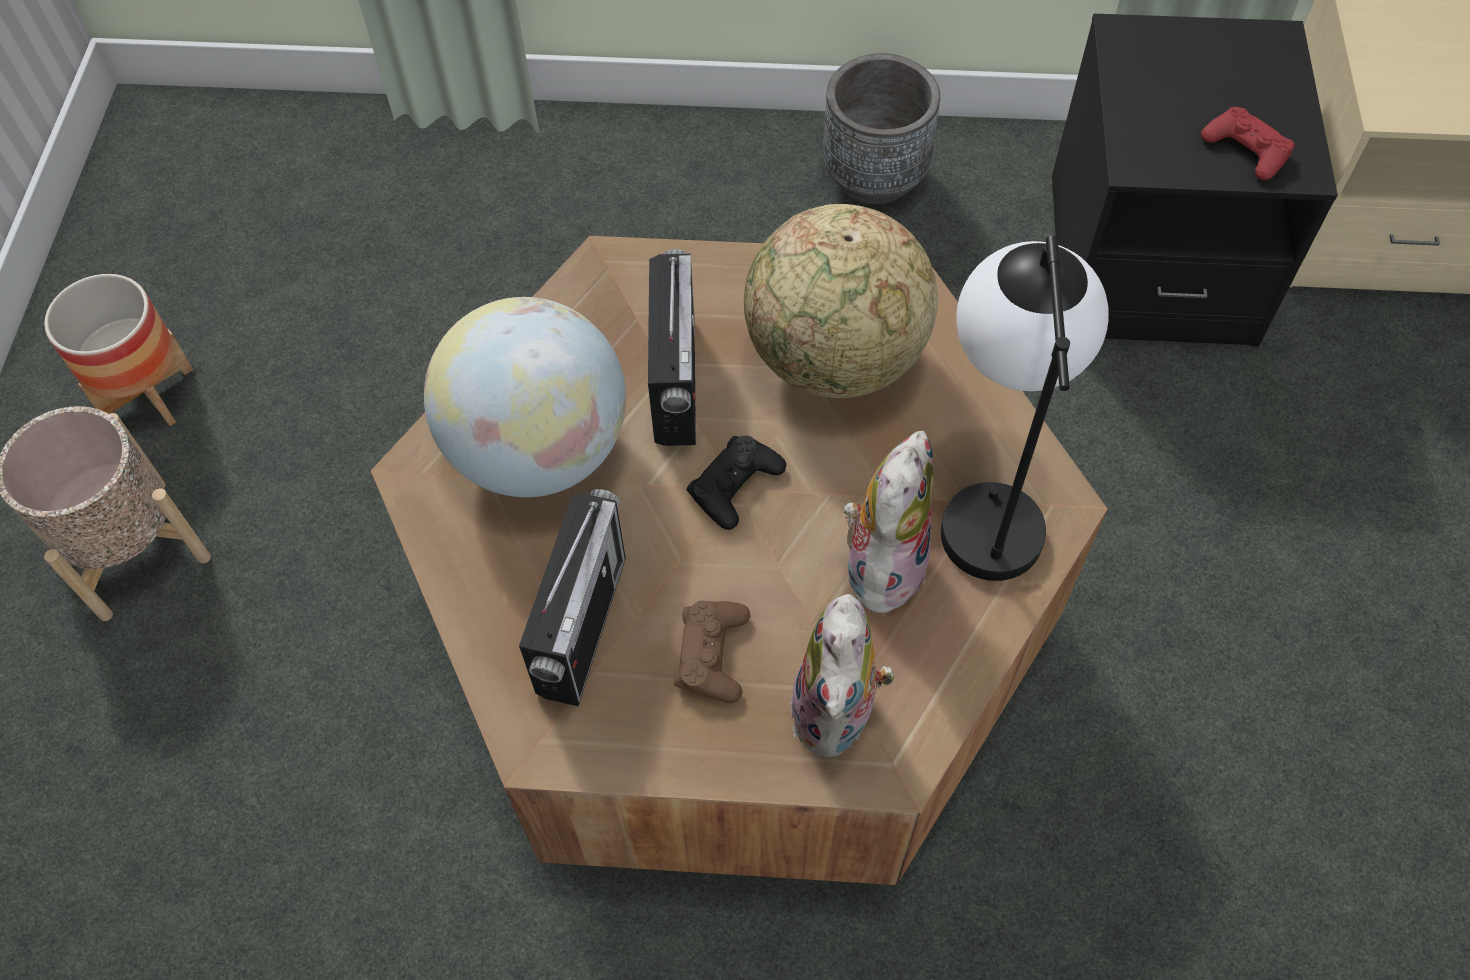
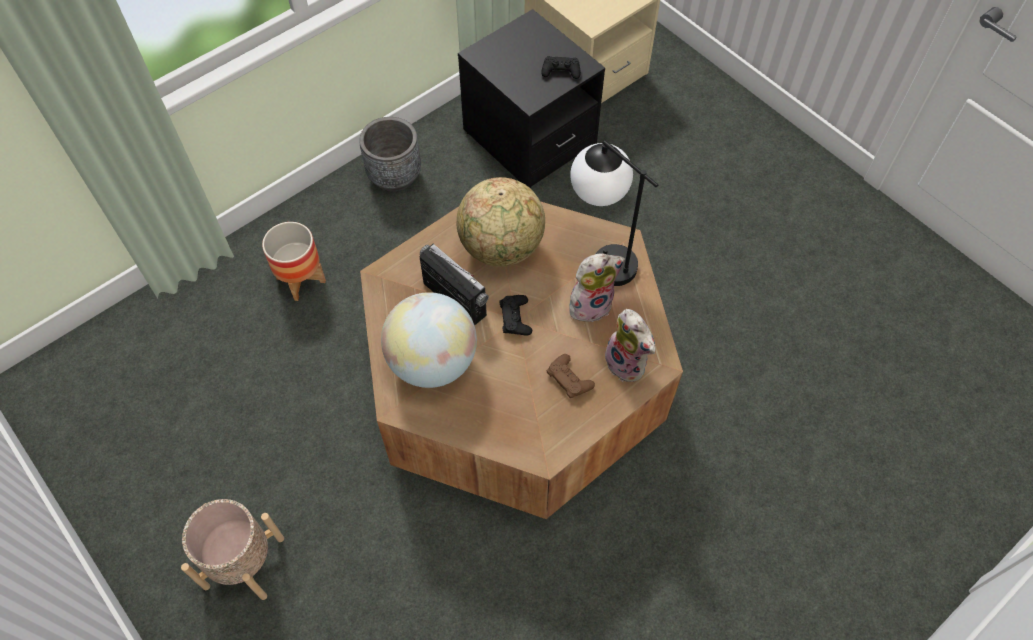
camera: 45 degrees left, 0 degrees up
planter [44,274,193,426] -> planter moved to [262,222,326,301]
radio [519,489,626,706] -> none
plush toy [843,431,934,622] -> plush toy turned 90 degrees clockwise [569,253,625,322]
red game controller [1201,107,1295,180] -> black game controller [541,56,581,79]

